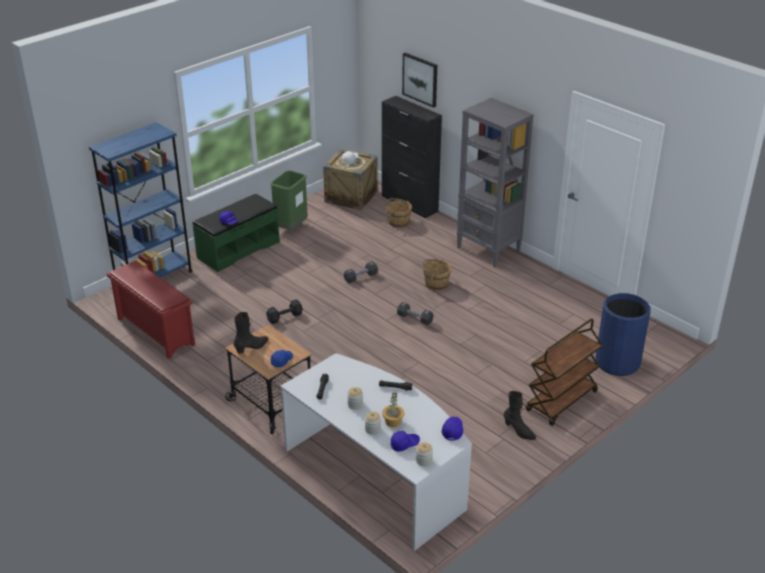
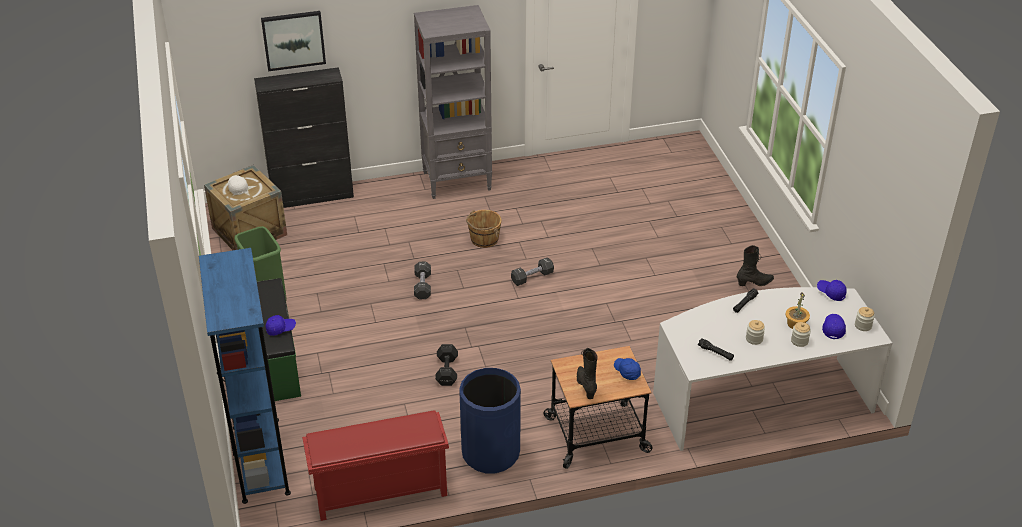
camera: 60 degrees left, 5 degrees up
brown bucket [385,198,412,228] -> none
brown cart [526,318,603,426] -> none
blue trash can [596,293,651,376] -> blue trash can moved to [459,368,521,473]

